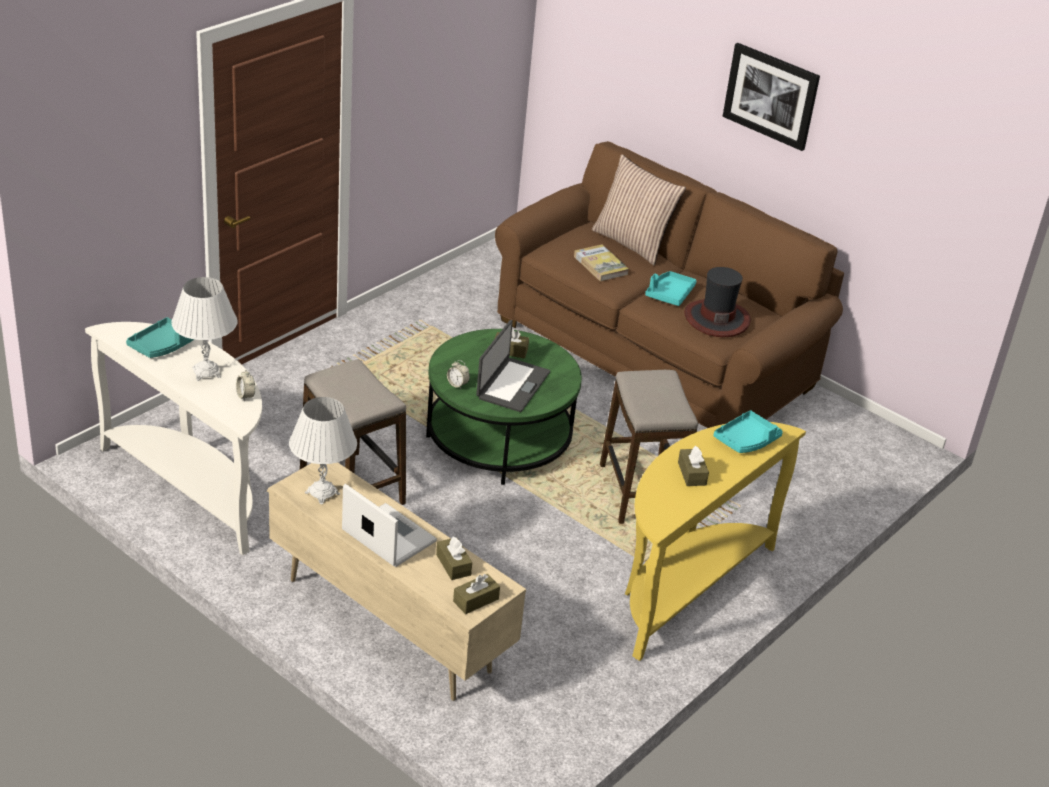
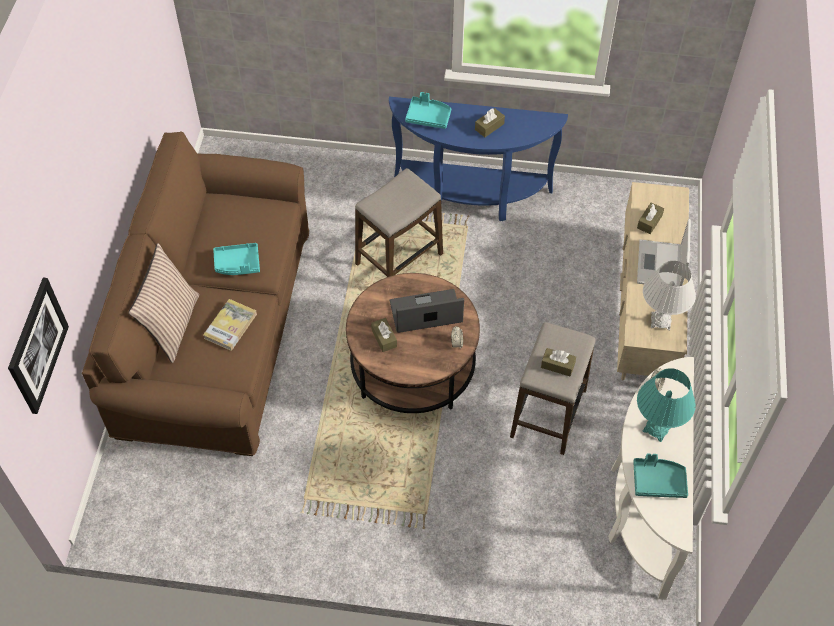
camera: 120 degrees left, 20 degrees up
white table lamp [171,277,237,381] -> turquoise table lamp [637,368,696,442]
green coffee table [426,329,582,485] -> brown coffee table [346,273,480,413]
brown tissue box [453,574,500,614] -> brown tissue box moved to [541,348,576,377]
yellow console table [625,422,806,661] -> blue console table [389,97,568,221]
hat [684,267,751,337] -> none
picture [722,43,820,151] -> picture moved to [8,278,69,414]

